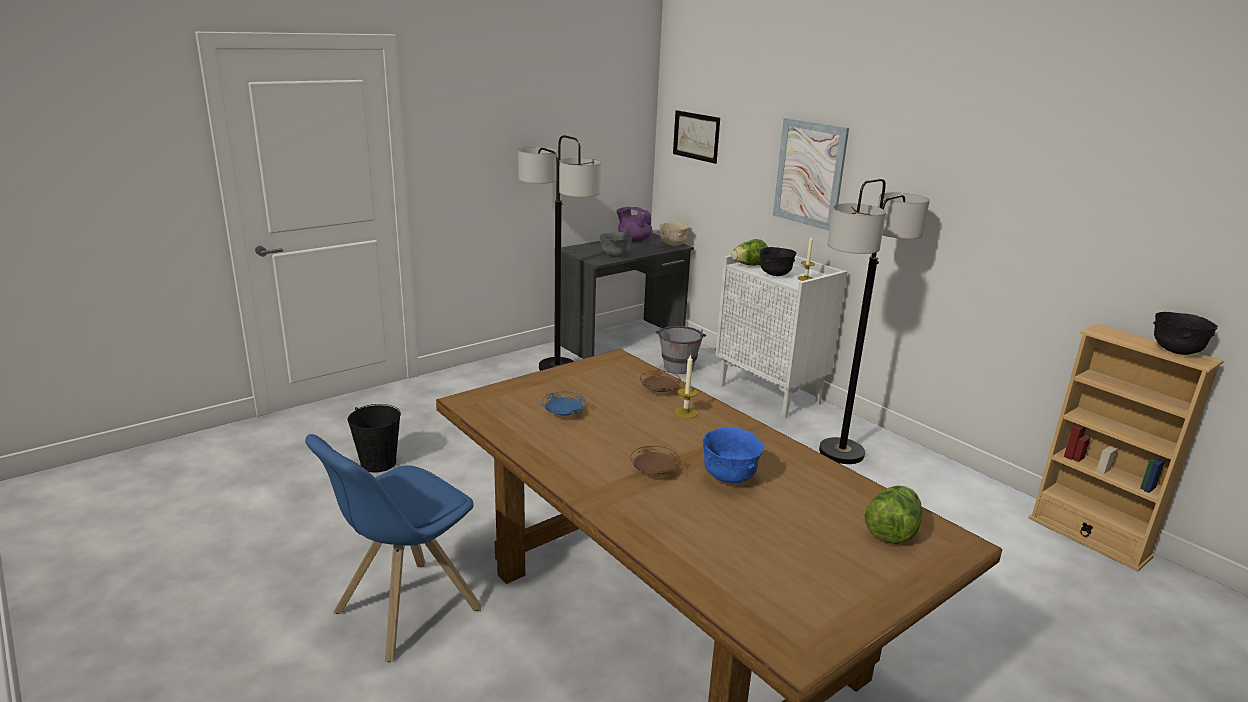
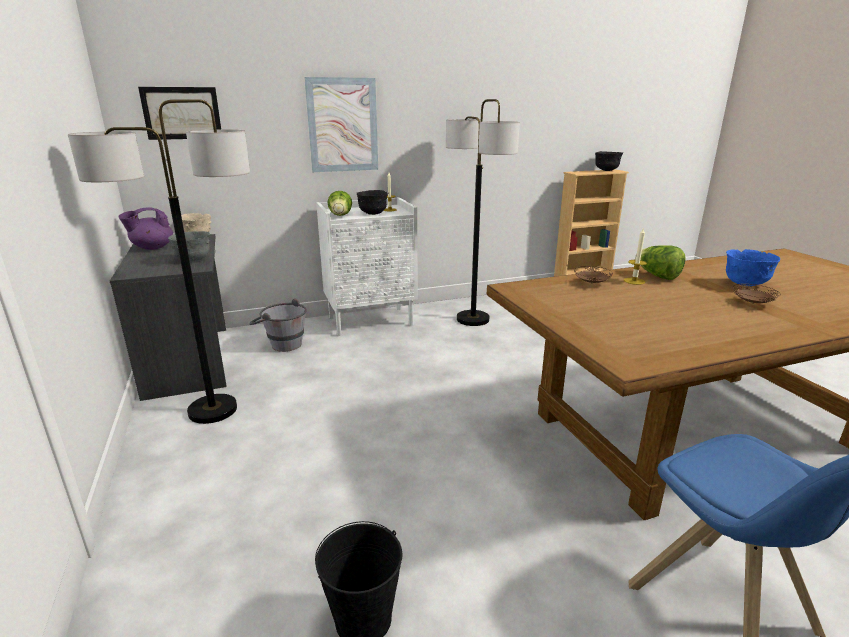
camera: 70 degrees left, 0 degrees up
blue plate [542,392,586,416] -> none
lettuce [865,485,922,544] -> lettuce moved to [635,245,686,280]

